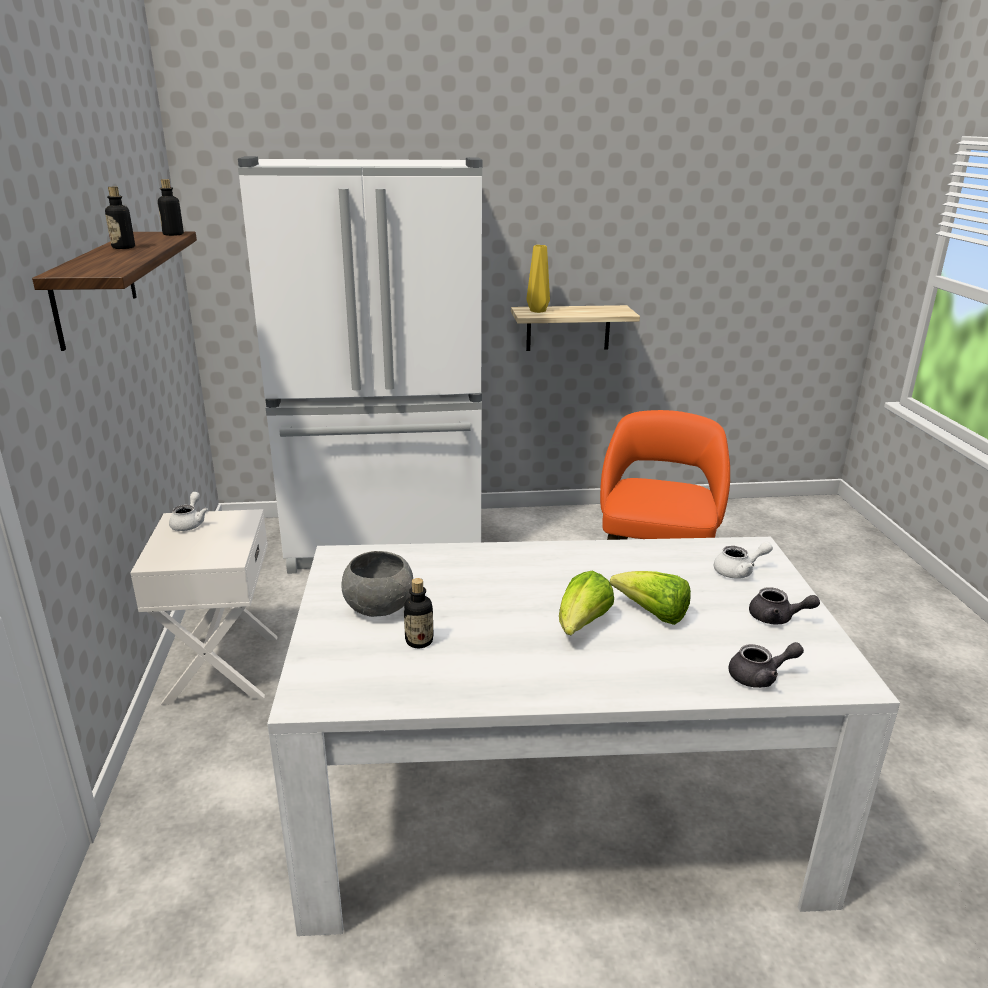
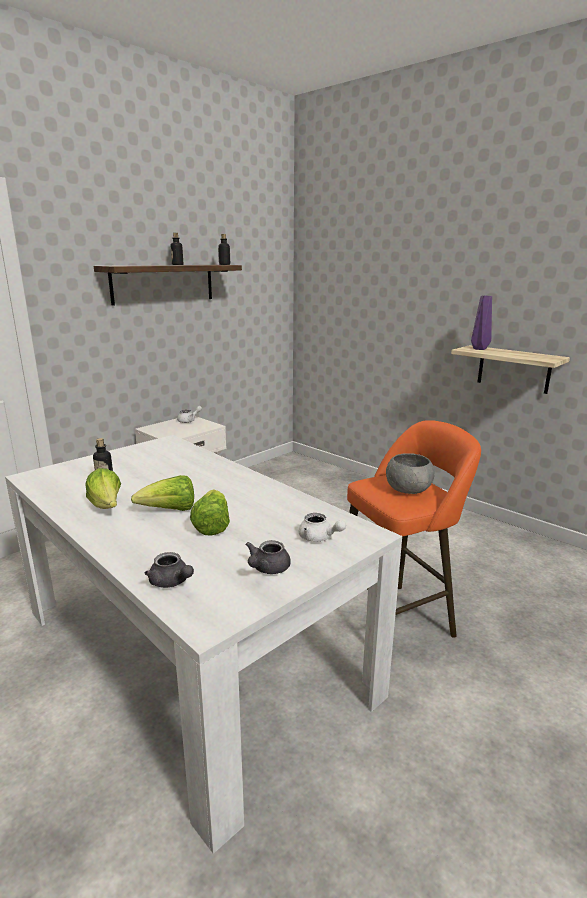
camera: 50 degrees right, 5 degrees down
white fridge [238,156,482,574] -> none
grey bowl [341,551,413,617] -> grey bowl moved to [386,453,435,494]
yellow vase [527,245,550,313] -> purple vase [471,296,492,350]
grey teapot [749,587,820,625] -> grey teapot turned 45 degrees clockwise [245,540,291,574]
none -> lettuce [85,468,121,509]

